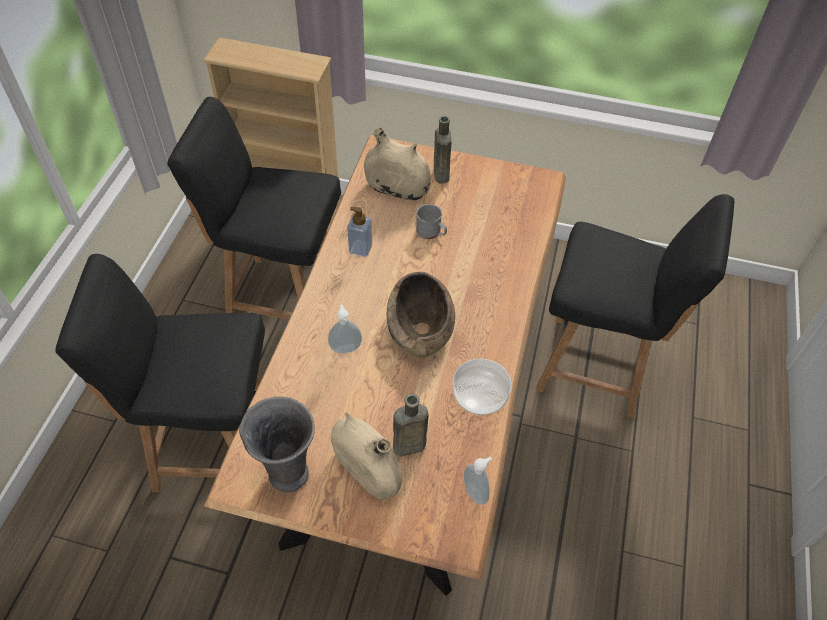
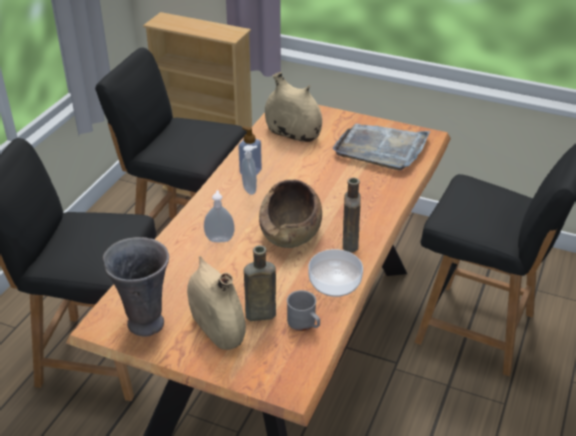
camera: 10 degrees right, 15 degrees down
grey mug [416,204,447,239] -> grey mug moved to [287,290,320,331]
brown bottle [434,116,451,183] -> brown bottle moved to [343,178,361,252]
soap dispenser [464,457,492,505] -> soap dispenser moved to [241,145,257,195]
none -> grey tray [333,124,431,171]

